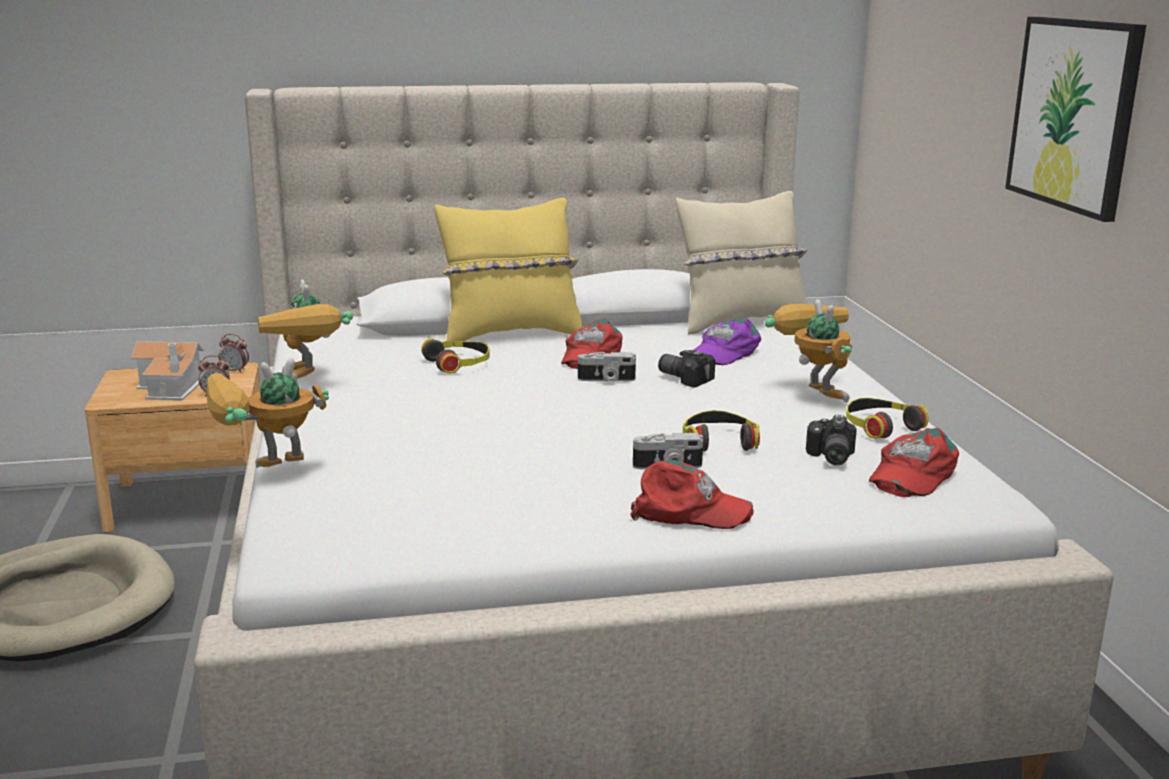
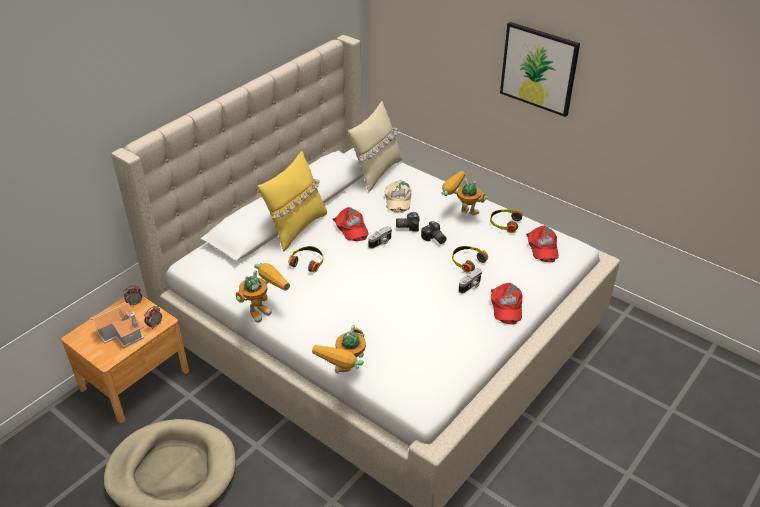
camera: 40 degrees left, 20 degrees up
toy robot [258,279,353,381] -> toy robot turned 75 degrees counterclockwise [236,263,290,323]
red cap [630,460,754,529] -> red cap turned 120 degrees clockwise [491,283,523,324]
purple cap [694,318,761,365] -> beige cap [385,180,411,213]
camera [806,414,857,466] -> camera moved to [421,221,447,244]

